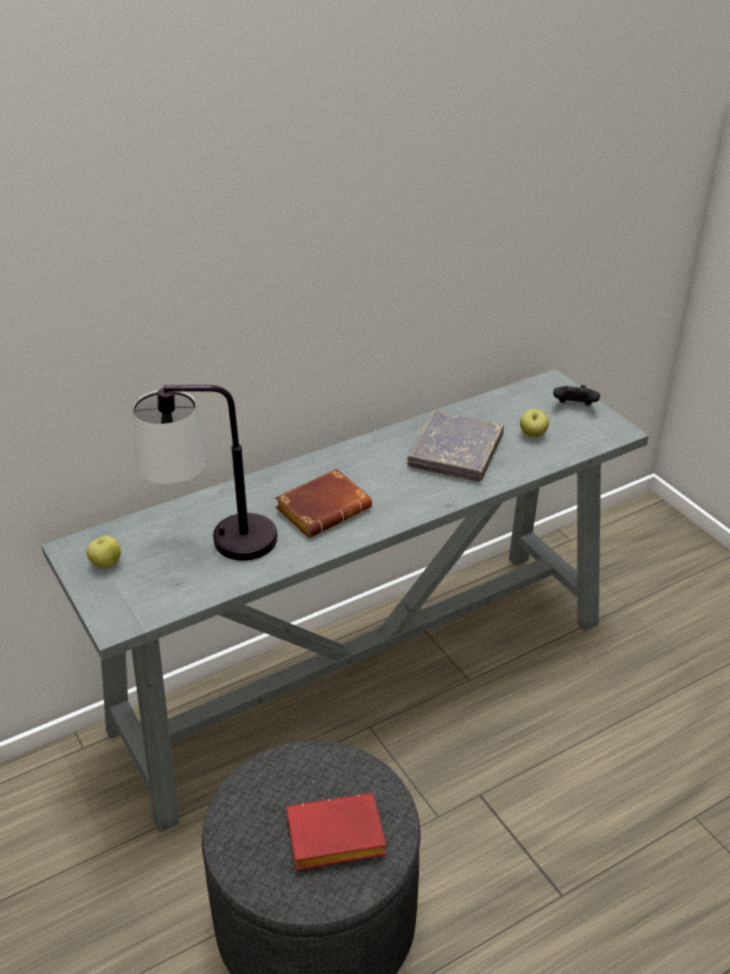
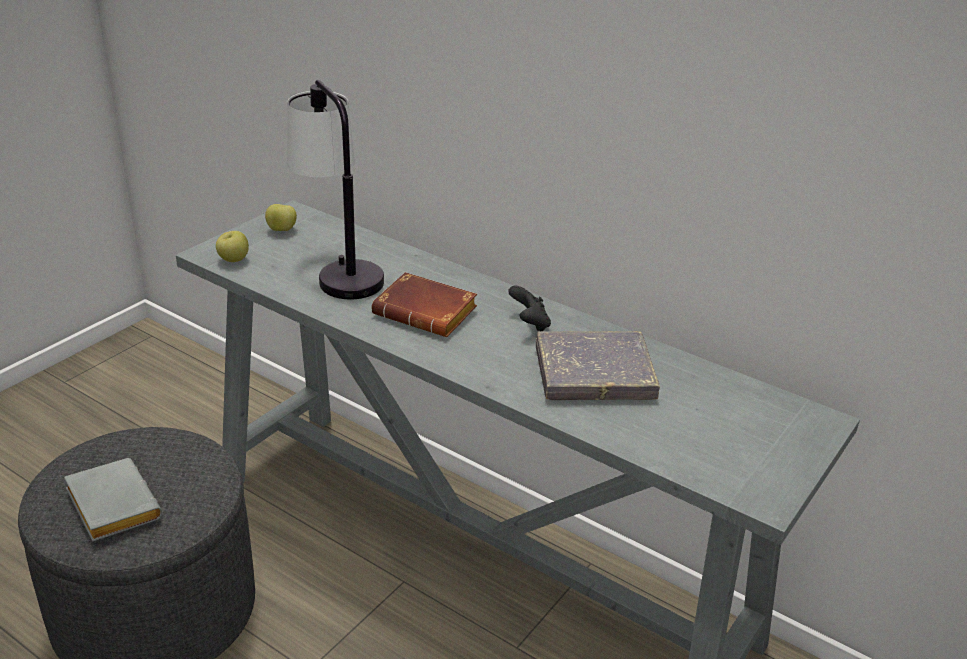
camera: 65 degrees right, 5 degrees down
red book [287,793,386,870] -> grey book [64,458,162,542]
apple [520,409,549,437] -> apple moved to [216,231,249,262]
black game controller [553,385,600,406] -> black game controller moved to [508,286,551,331]

